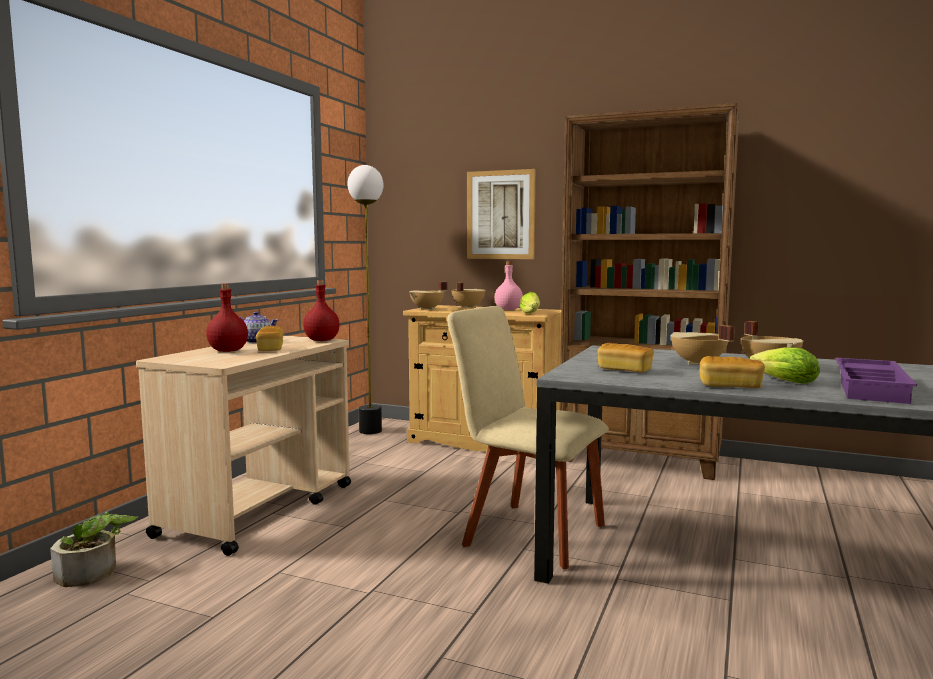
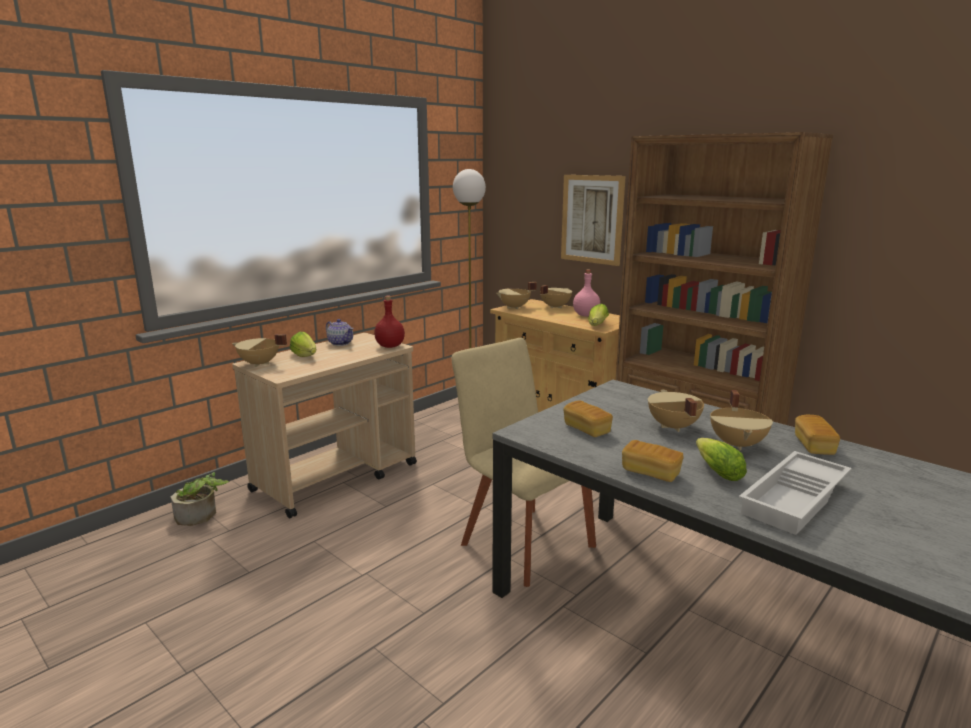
camera: 20 degrees right, 10 degrees up
red bottle [206,284,248,352] -> lettuce [290,332,316,357]
bread [256,326,284,351] -> bread moved to [795,415,840,455]
purple tray [836,358,917,404] -> white tray [739,451,852,535]
none -> beige cooking pot [232,334,287,367]

